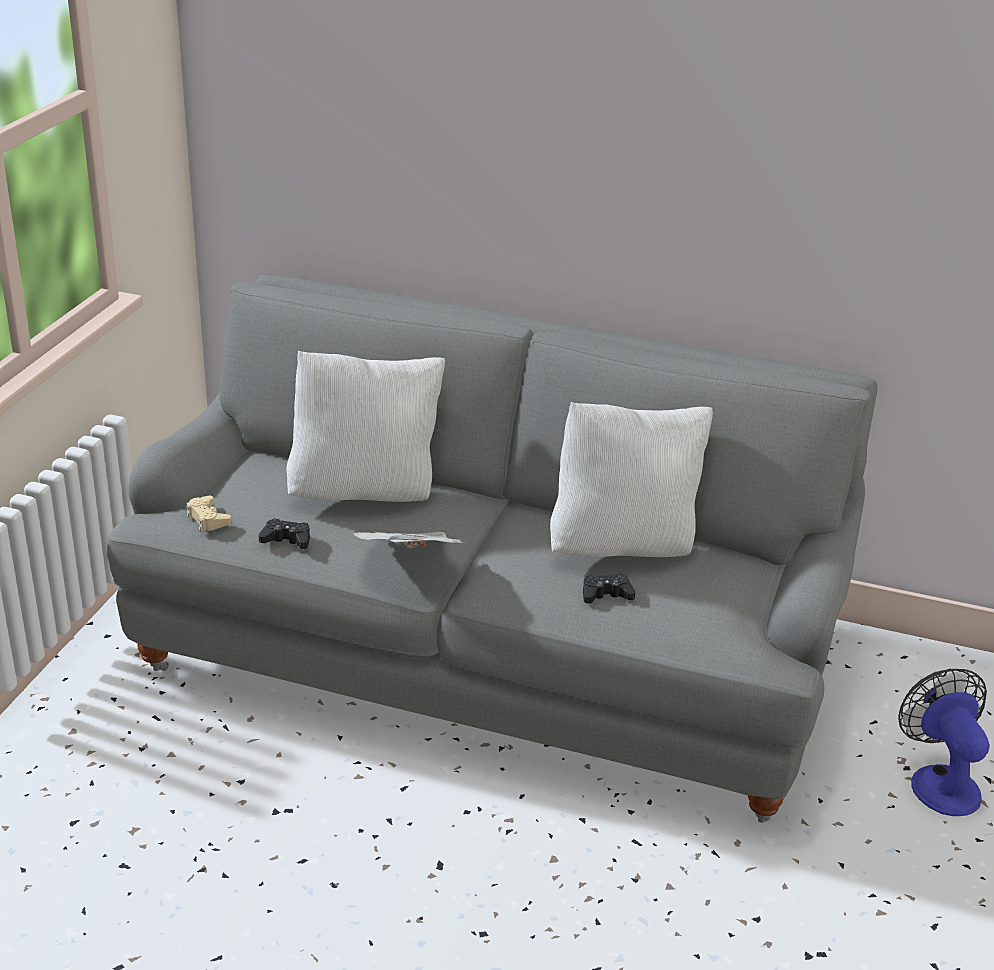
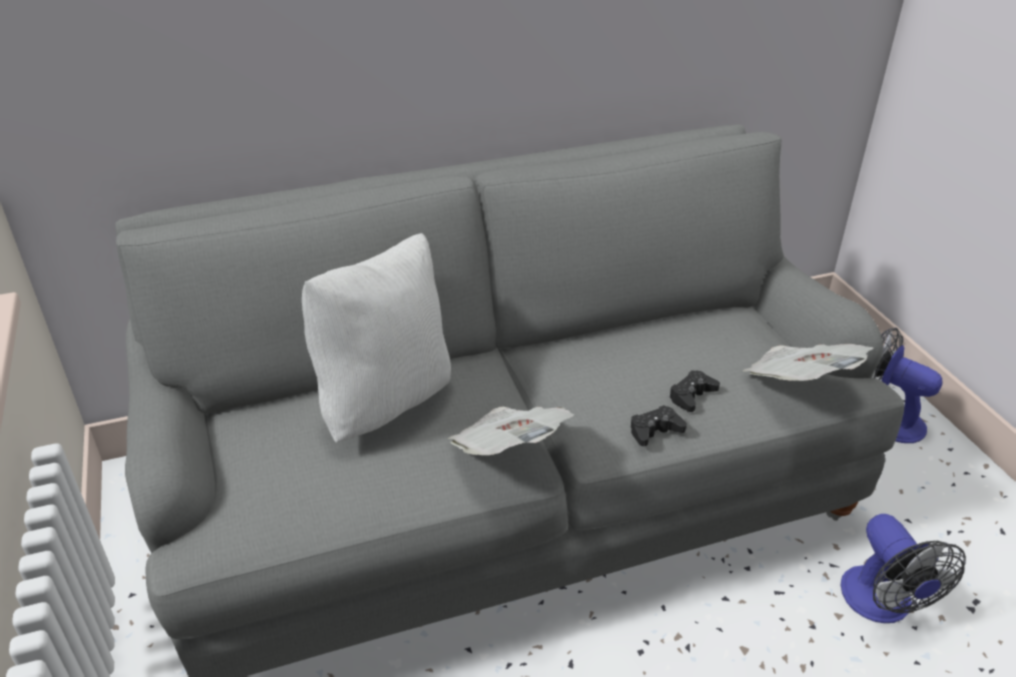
camera: 35 degrees left, 5 degrees up
beige game controller [186,496,231,531] -> none
black game controller [259,518,310,549] -> black game controller moved to [631,405,687,446]
white pillow [550,402,713,557] -> none
none -> newspaper [743,344,874,381]
none -> fan [841,514,966,623]

